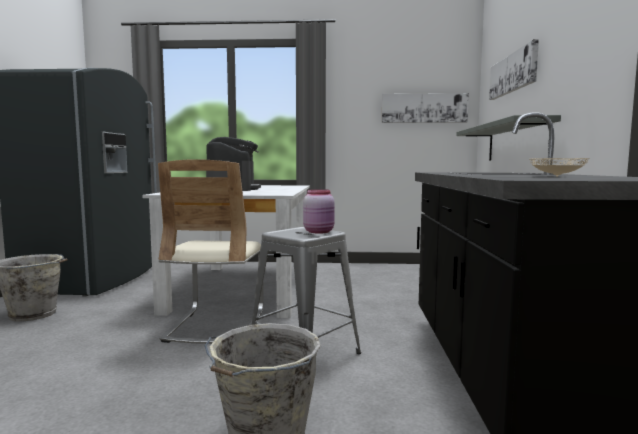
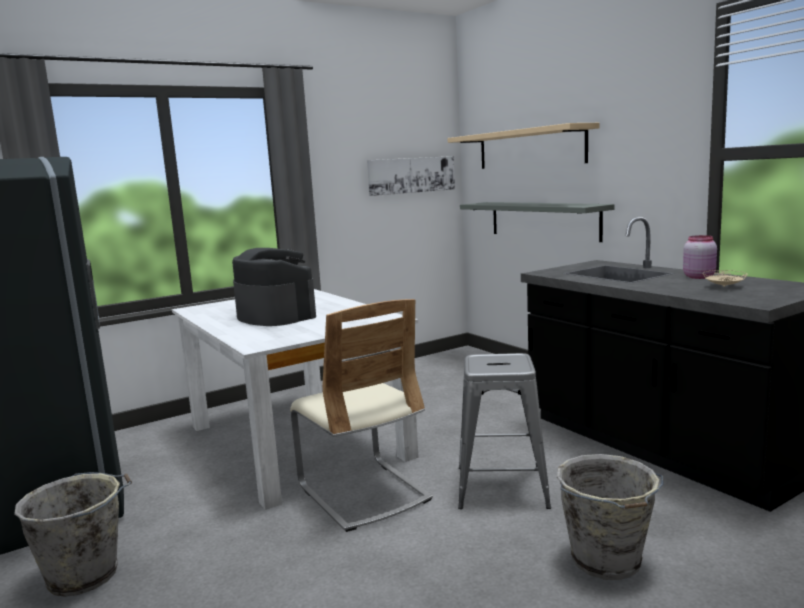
camera: 35 degrees left, 5 degrees up
pink jar [303,189,335,234] -> pink jar moved to [683,235,717,279]
picture [489,39,539,100] -> beige shelf [448,123,600,169]

